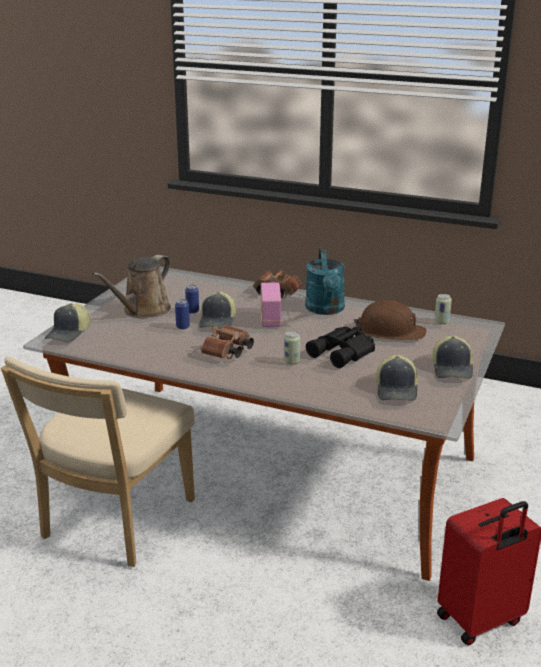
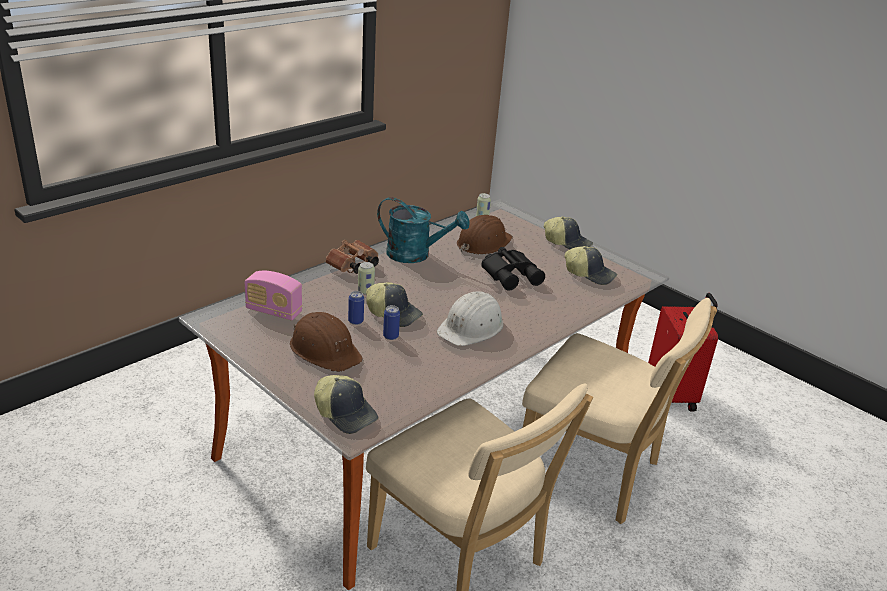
camera: 70 degrees left, 5 degrees up
brown watering can [92,255,171,318] -> brown hard hat [290,312,363,372]
brown binoculars [200,325,254,359] -> white hard hat [436,291,503,346]
radio [261,282,281,327] -> radio moved to [244,271,302,321]
can [284,331,301,364] -> can moved to [358,262,375,294]
none -> beige chair [522,298,717,524]

